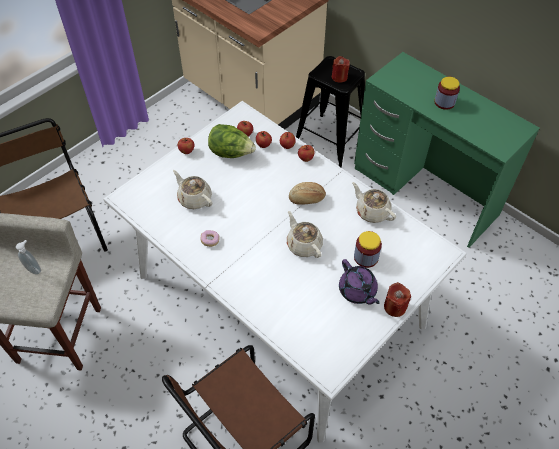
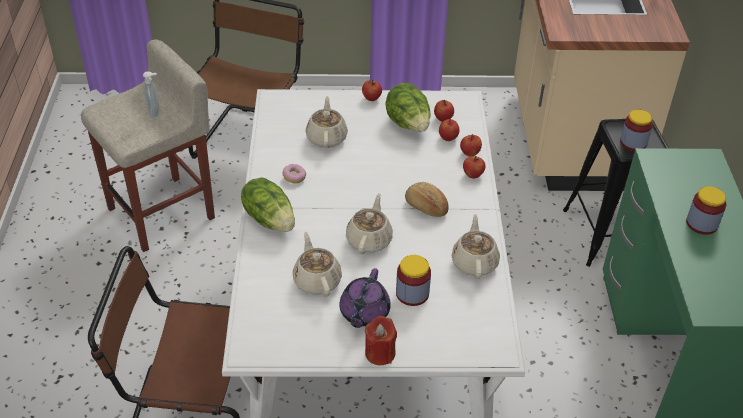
camera: 45 degrees right, 10 degrees down
red candle [332,56,350,83] -> jar [620,110,653,151]
none -> lettuce [241,177,295,232]
none -> beige teapot [293,232,342,297]

